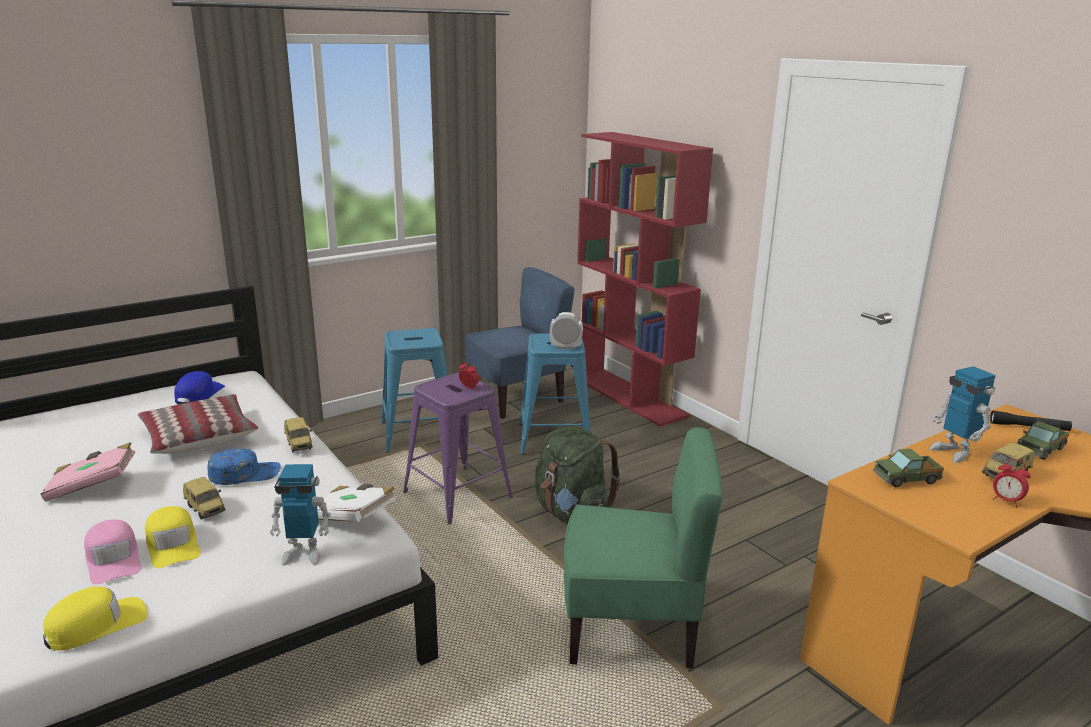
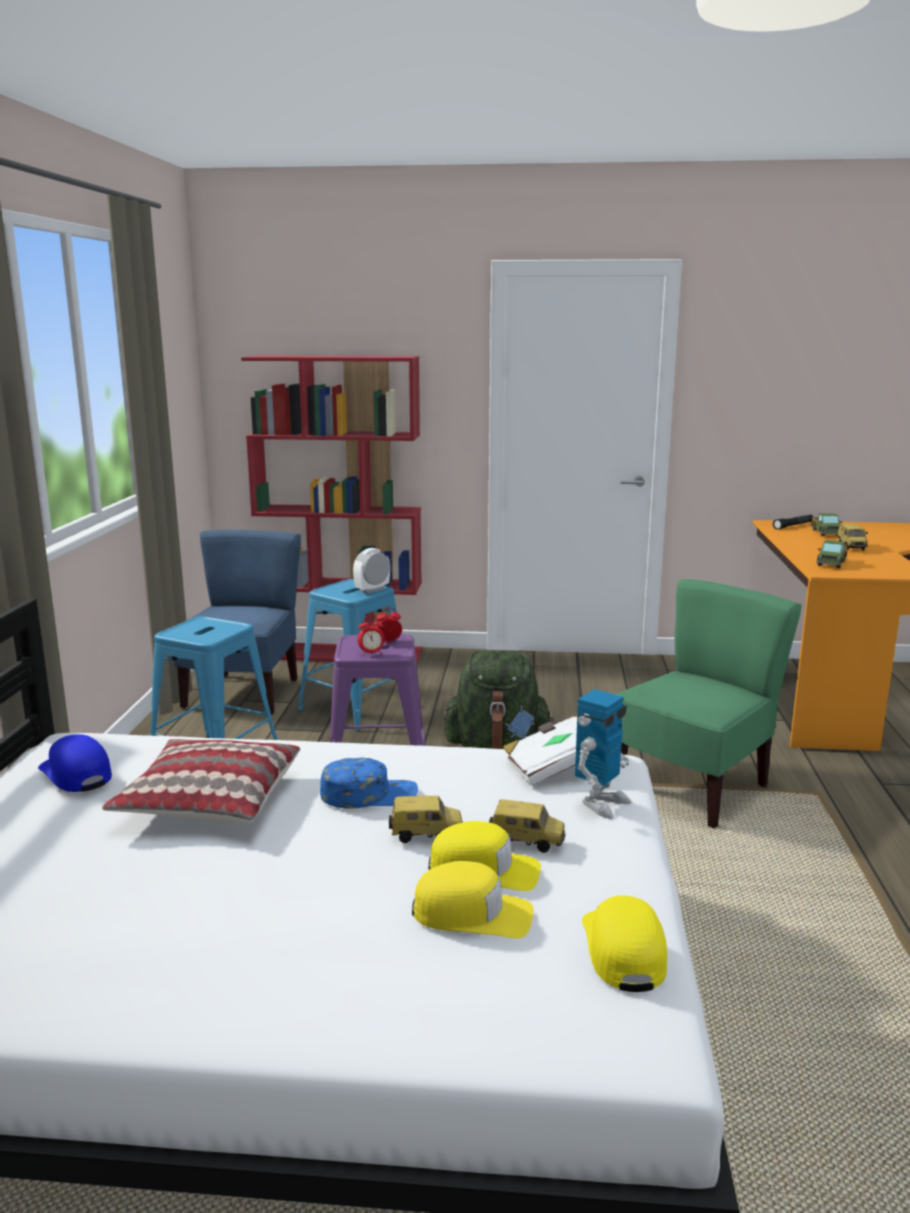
camera: 50 degrees left, 5 degrees down
pink book [41,442,135,501] -> none
pink cap [84,519,142,584] -> yellow cap [412,861,533,938]
blue cap [207,448,281,485] -> blue cap turned 60 degrees clockwise [320,758,418,809]
toy car [284,417,313,453] -> toy car moved to [489,800,565,853]
toy robot [929,366,996,463] -> none
alarm clock [992,459,1031,507] -> alarm clock moved to [358,615,385,656]

